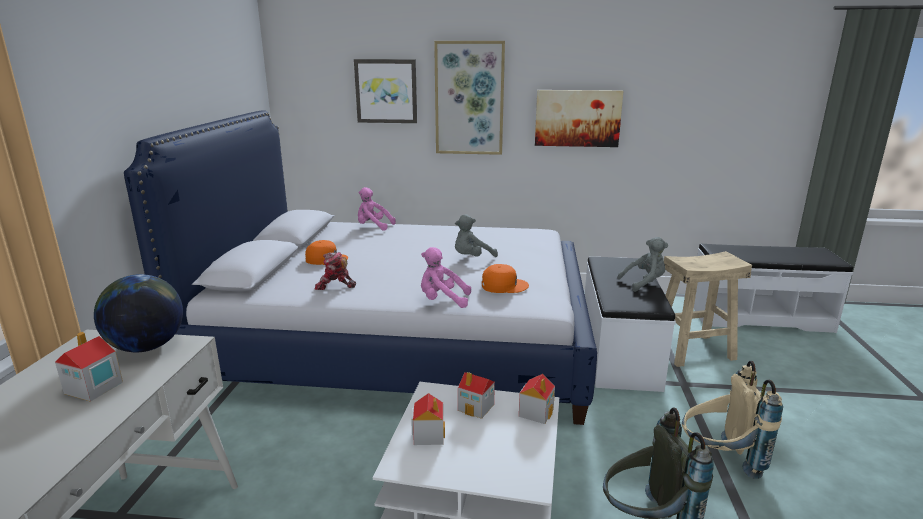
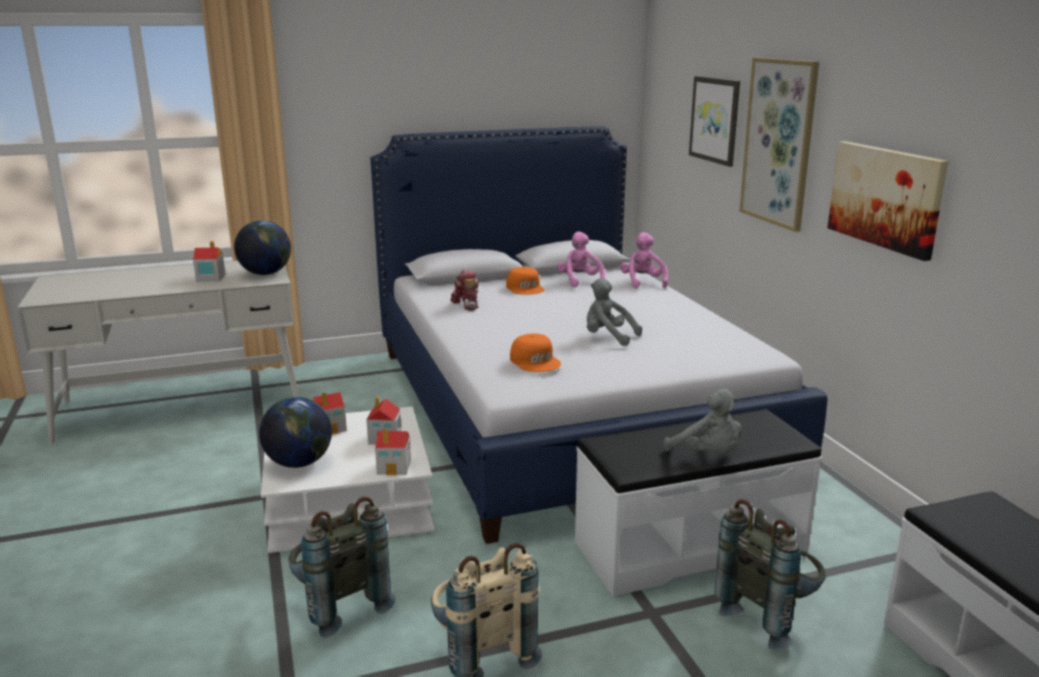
camera: 65 degrees right, 0 degrees up
pink plush toy [421,247,471,308] -> pink plush toy moved to [557,231,605,287]
beige stool [664,251,752,367] -> grey backpack [714,500,826,650]
none -> globe [259,397,332,468]

